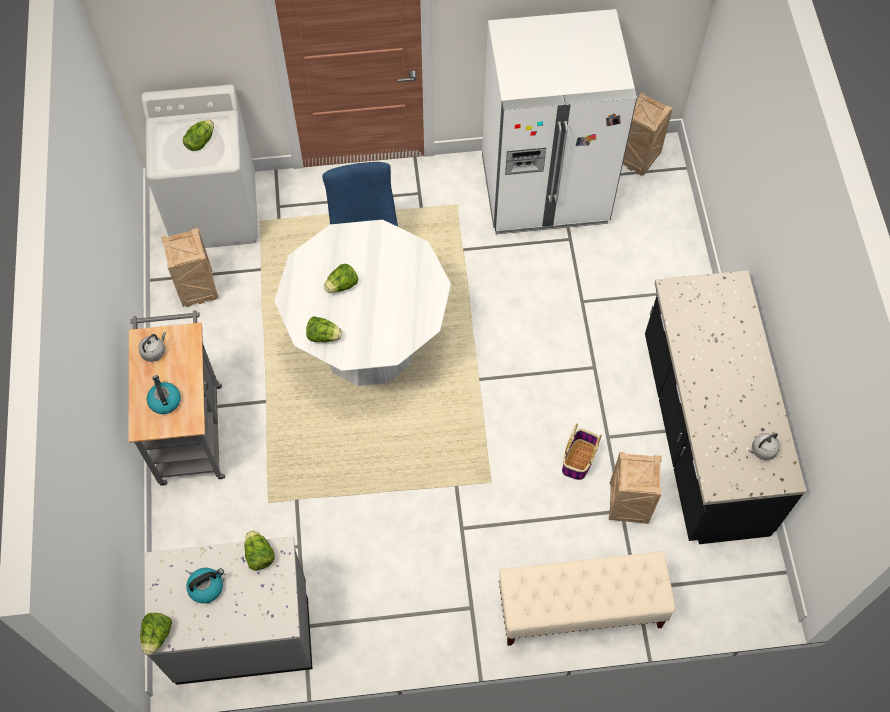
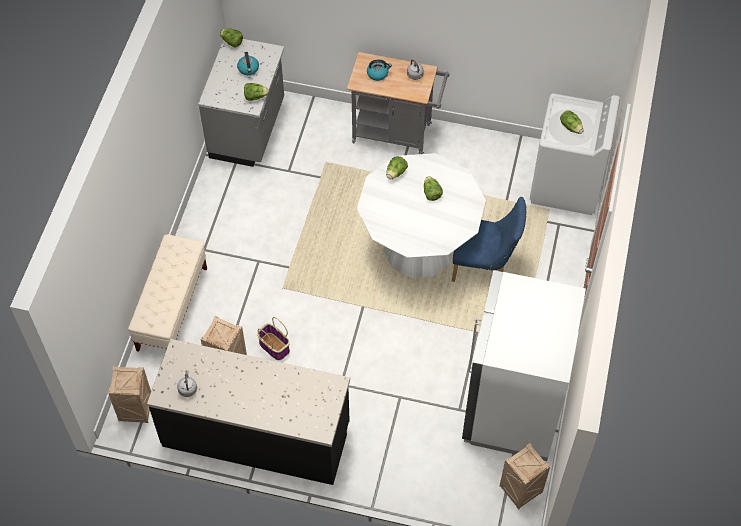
camera: 110 degrees right, 5 degrees down
crate [161,228,219,307] -> crate moved to [108,366,151,423]

